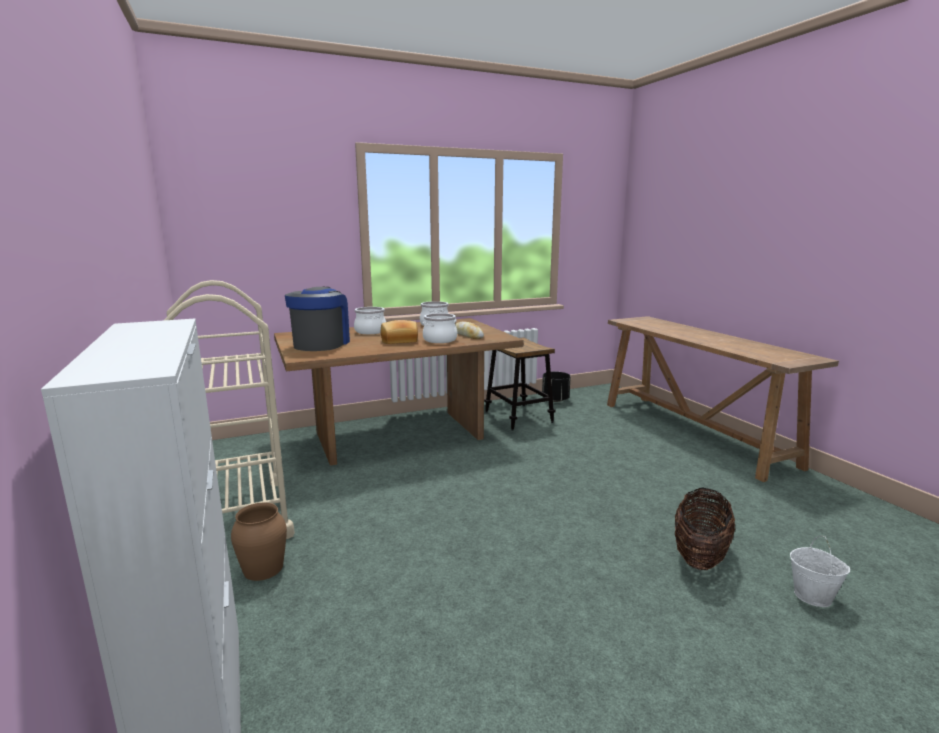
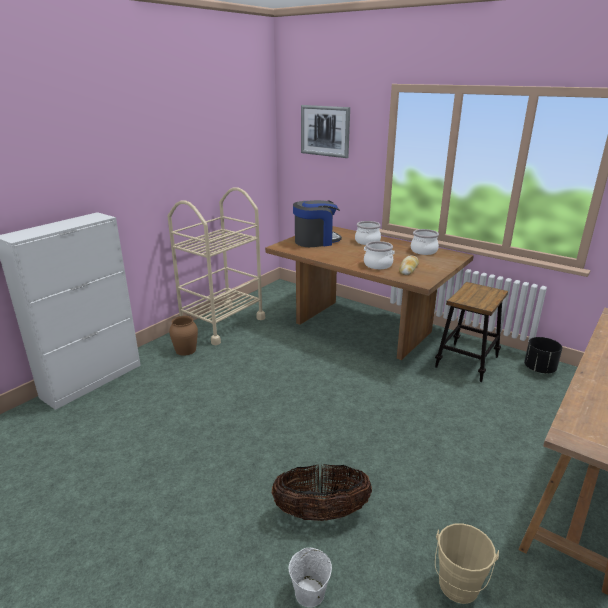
camera: 60 degrees right, 10 degrees up
bread [381,320,418,344] -> none
none -> picture [301,105,350,158]
none -> beige bucket [435,523,499,604]

